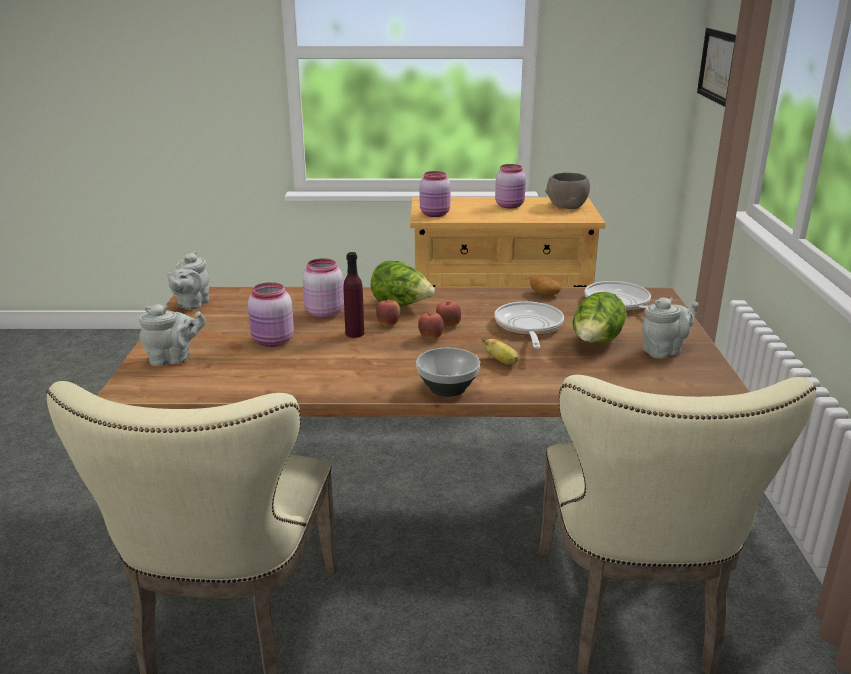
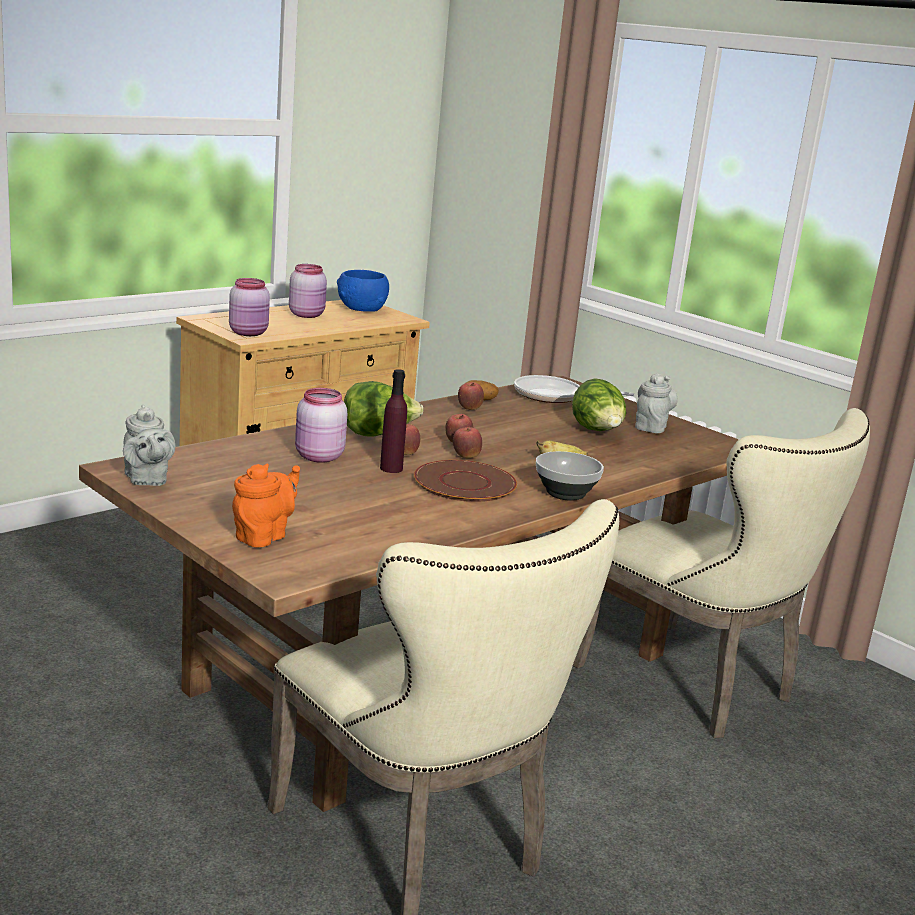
camera: 45 degrees left, 5 degrees down
grey teapot [139,304,206,366] -> orange teapot [232,463,300,547]
pink jar [248,282,294,347] -> none
frying pan [494,301,564,349] -> none
grey bowl [545,173,590,209] -> blue bowl [337,270,389,312]
picture [697,28,736,107] -> none
none -> brown plate [414,460,517,502]
none -> apple [458,382,484,410]

